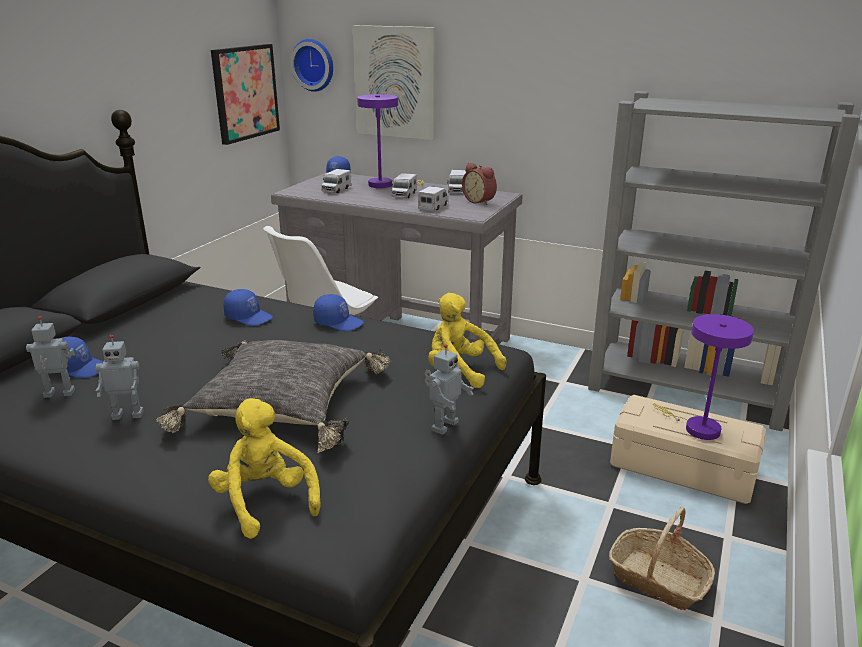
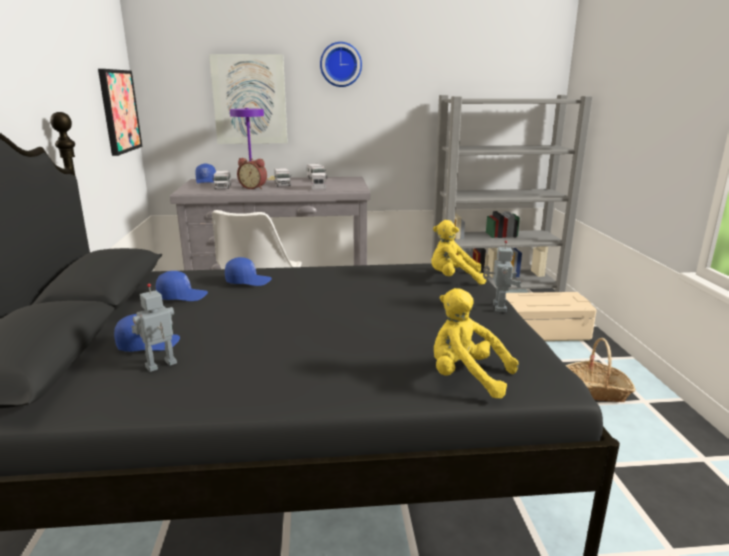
camera: 30 degrees left, 5 degrees down
toy robot [96,335,144,420] -> none
pillow [156,340,391,453] -> none
wall clock [290,39,333,92] -> wall clock moved to [320,42,362,87]
blue cap [313,294,364,331] -> blue cap moved to [156,271,208,301]
alarm clock [462,163,497,205] -> alarm clock moved to [237,158,267,189]
purple table lamp [653,314,754,440] -> none

